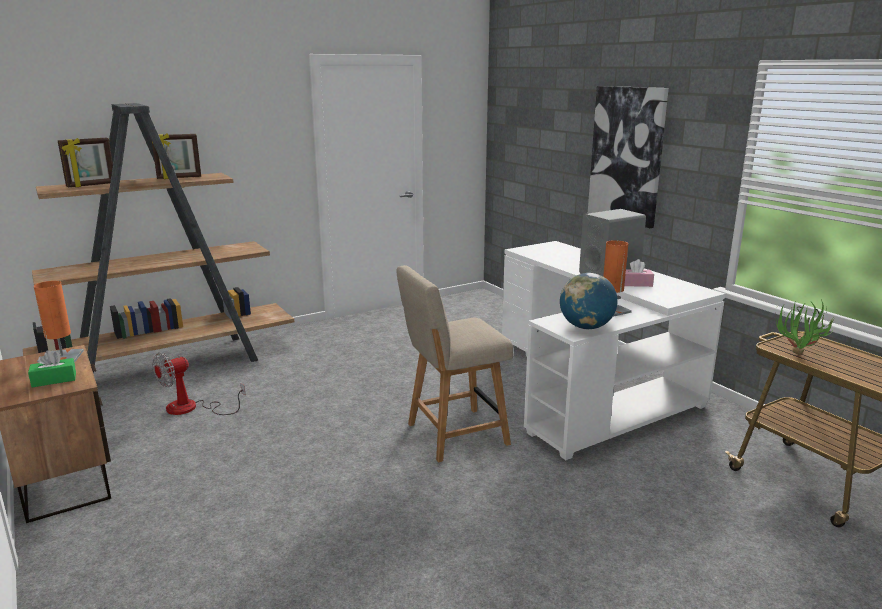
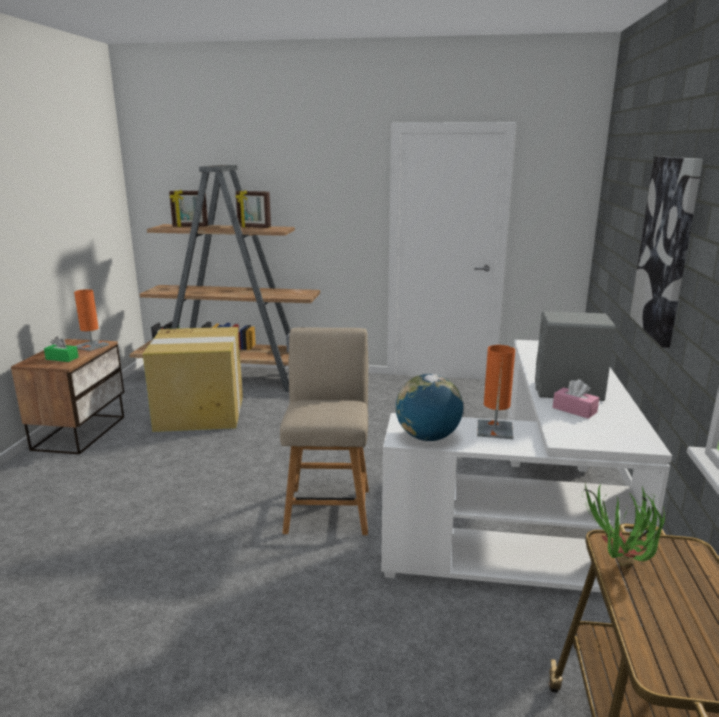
camera: 40 degrees right, 0 degrees up
fan [153,353,246,415] -> cardboard box [143,327,243,432]
beige chair [396,265,513,462] -> beige chair turned 75 degrees clockwise [280,327,369,535]

